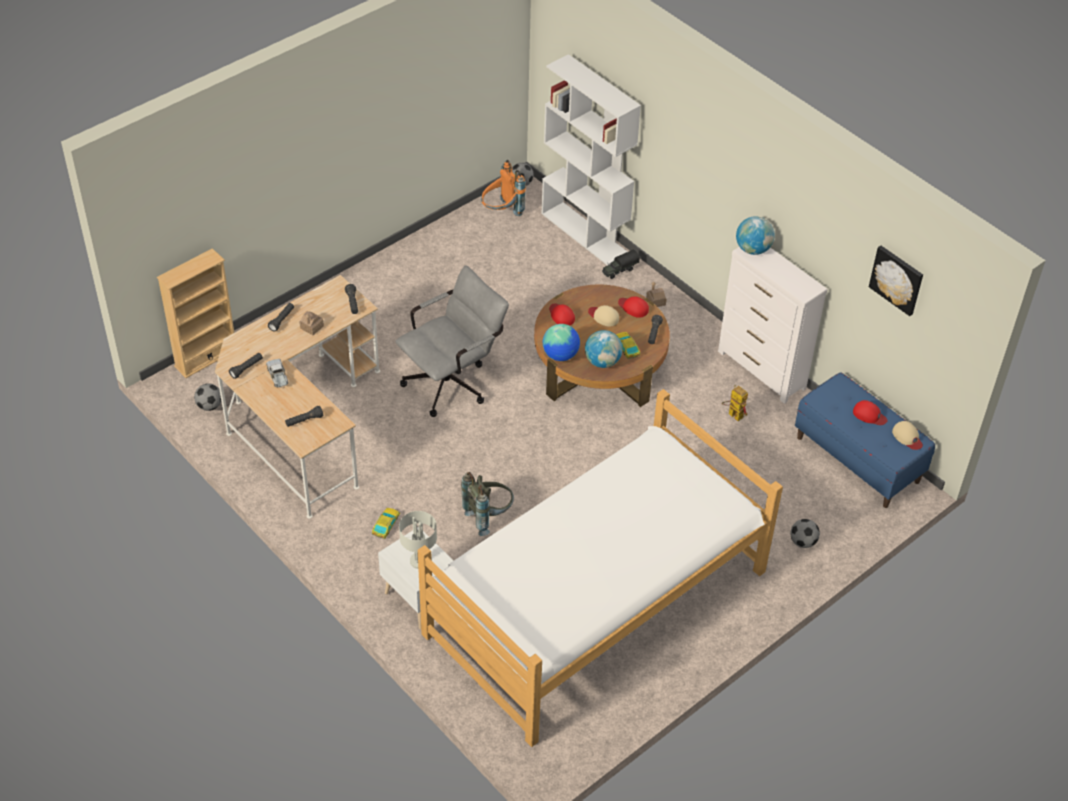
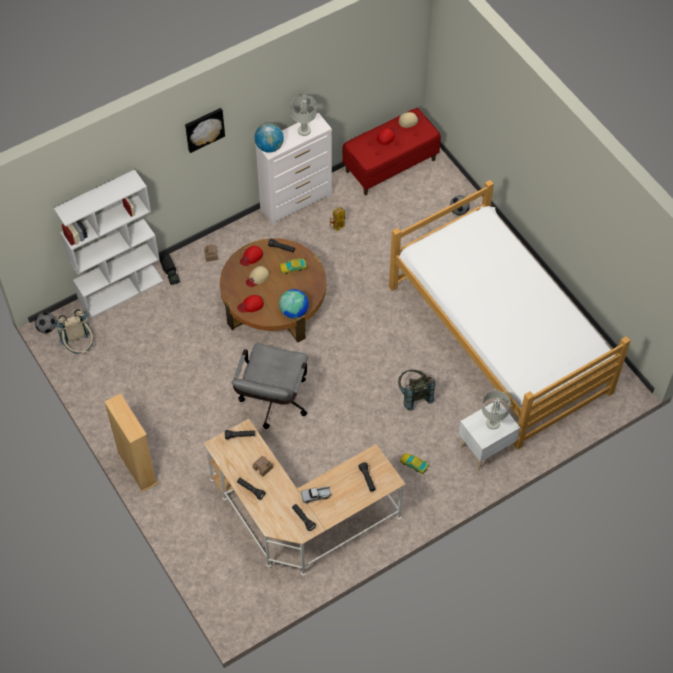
camera: 80 degrees left, 10 degrees up
beige bookcase [157,248,234,378] -> beige bookcase moved to [104,393,158,492]
football [194,383,221,411] -> none
grey office chair [395,265,509,417] -> grey office chair turned 135 degrees counterclockwise [231,343,308,429]
orange backpack [481,160,526,216] -> beige backpack [56,309,93,354]
globe [585,330,623,368] -> none
blue bench [795,372,935,508] -> red bench [342,108,441,195]
picture [869,246,923,316] -> picture moved to [185,108,225,153]
none -> grey table lamp [291,95,317,136]

